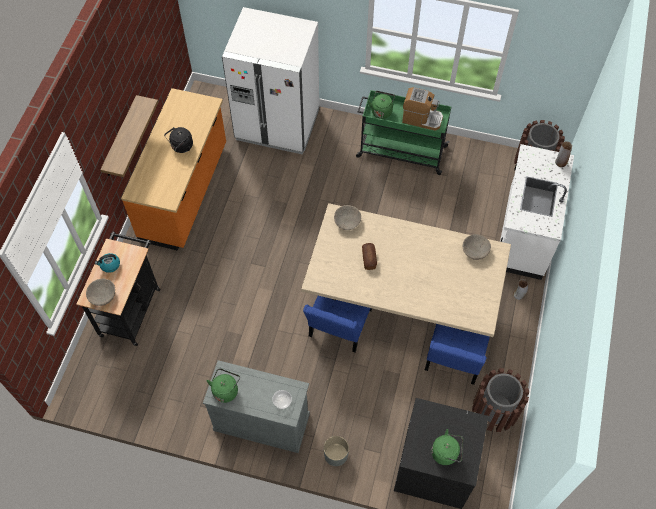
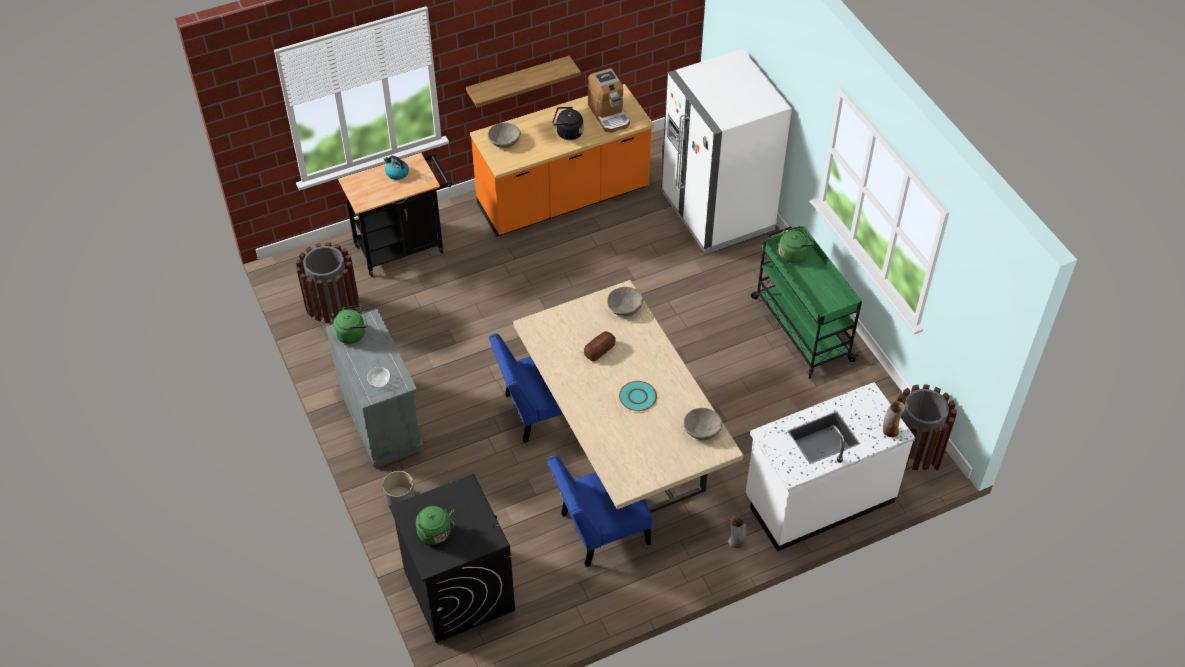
camera: 50 degrees right, 10 degrees down
beige bowl [86,279,115,306] -> beige bowl moved to [488,123,521,148]
coffee machine [402,87,443,131] -> coffee machine moved to [587,68,630,133]
brown trash can [472,368,529,432] -> brown trash can moved to [296,242,359,323]
none -> turquoise plate [619,381,657,411]

